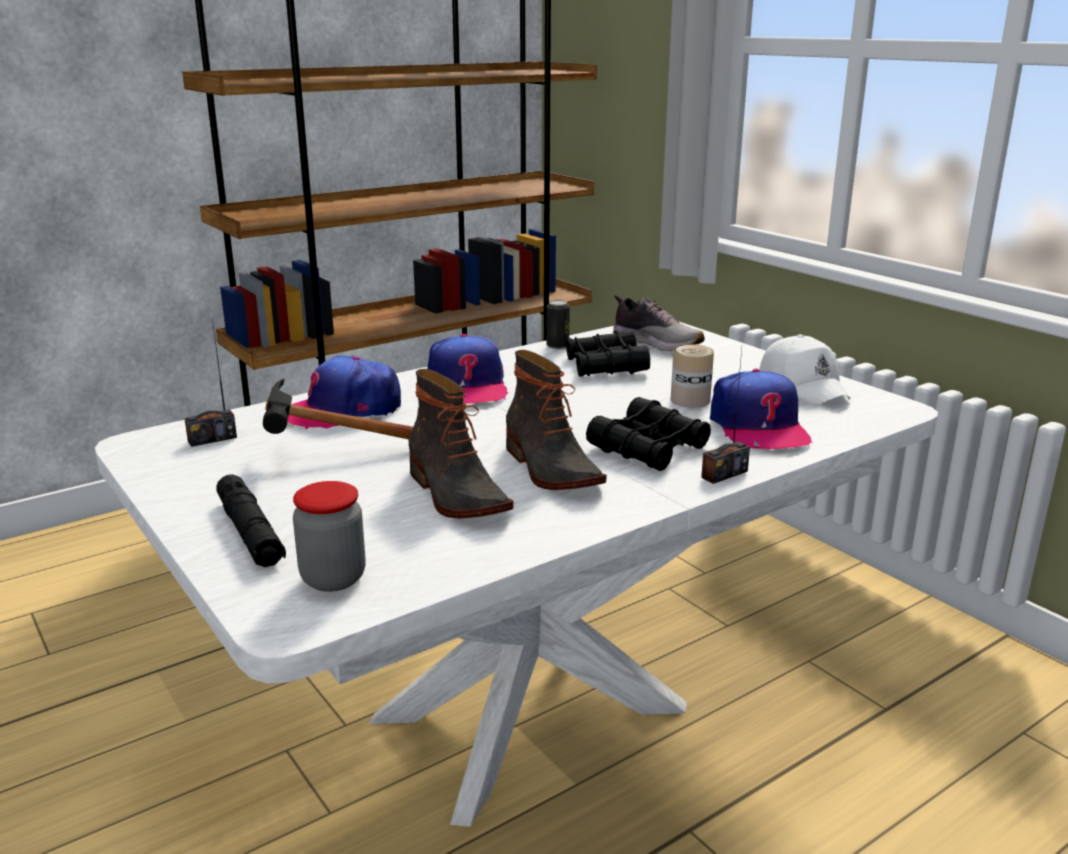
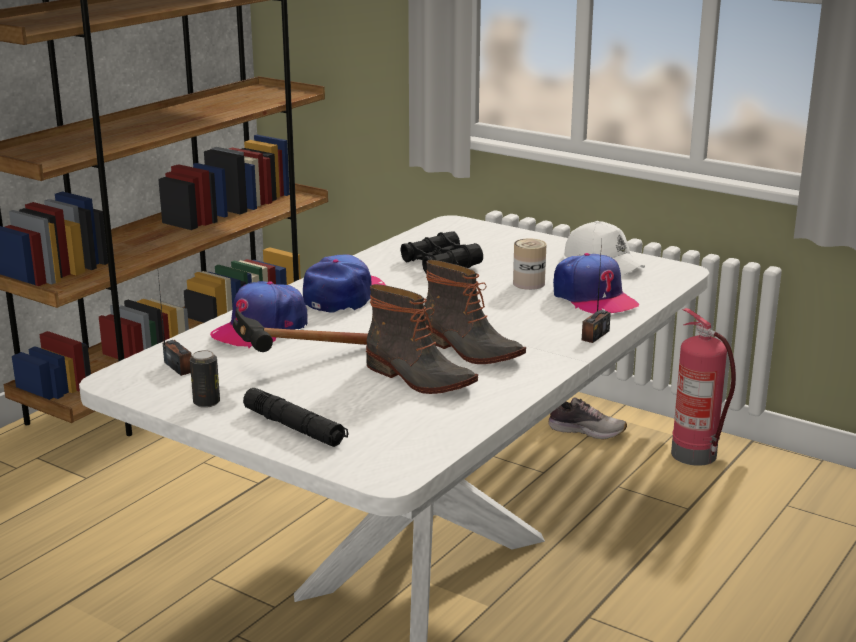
camera: 20 degrees left, 0 degrees up
radio [184,319,237,447] -> radio turned 75 degrees counterclockwise [158,274,192,376]
jar [293,481,366,592] -> none
cap [427,334,508,404] -> cap turned 120 degrees counterclockwise [303,255,385,313]
can [547,300,570,349] -> can moved to [190,350,220,408]
black binoculars [586,397,711,471] -> none
shoe [613,294,705,351] -> shoe moved to [548,397,627,439]
none -> fire extinguisher [671,308,736,466]

